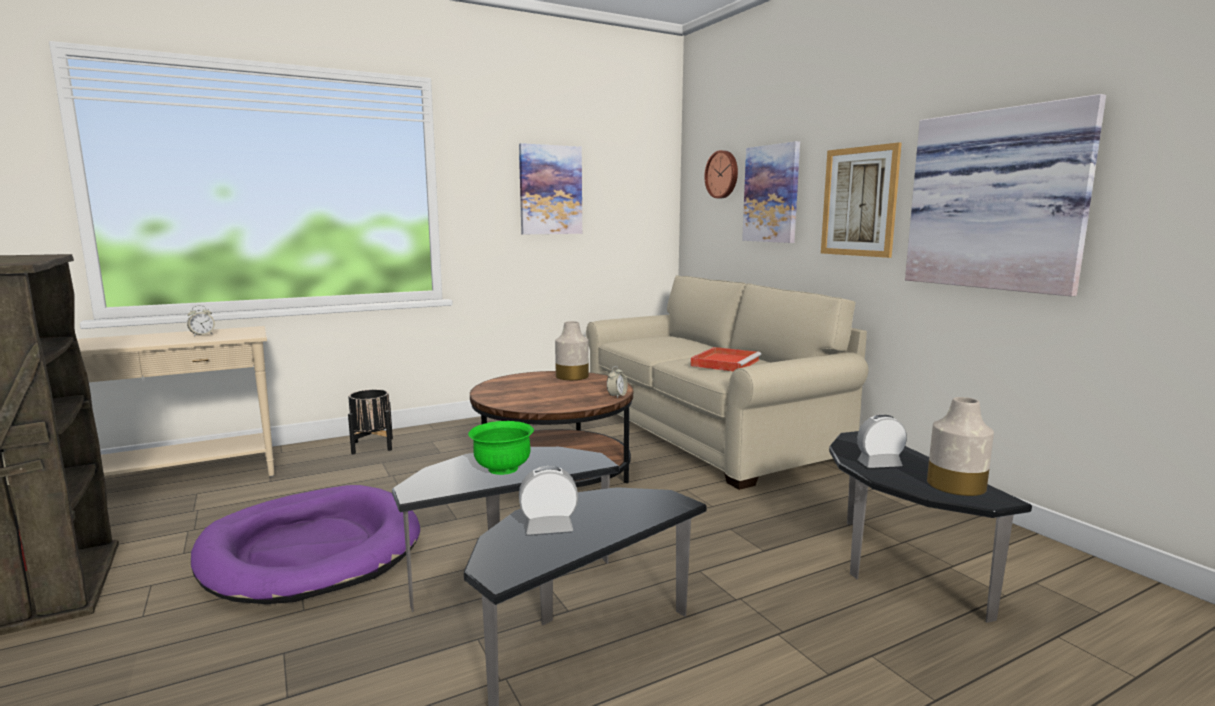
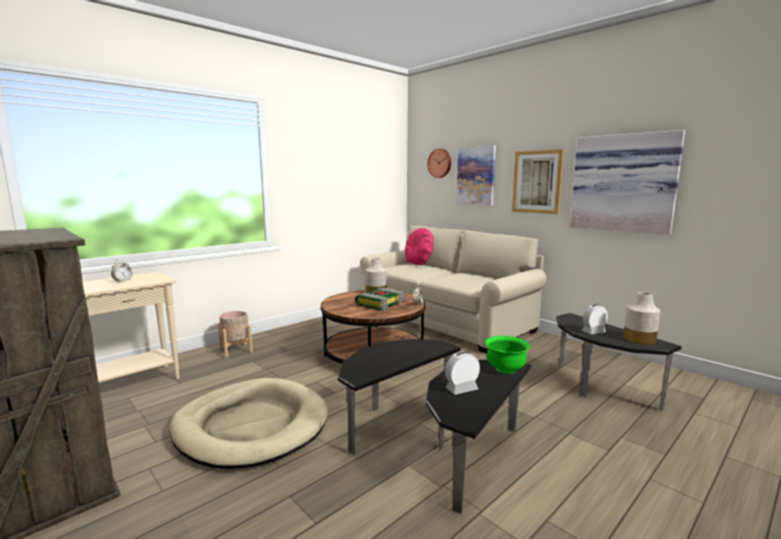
camera: 15 degrees left, 0 degrees up
purple dog bed [191,485,420,604] -> beige dog bed [169,378,328,469]
black planter [348,389,393,454] -> beige planter [218,311,253,358]
green bowl [468,421,534,475] -> green bowl moved to [485,336,530,374]
picture [519,143,582,234] -> none
red tray [690,347,761,371] -> none
none -> book [355,288,404,311]
none -> pink pillow [405,228,433,265]

